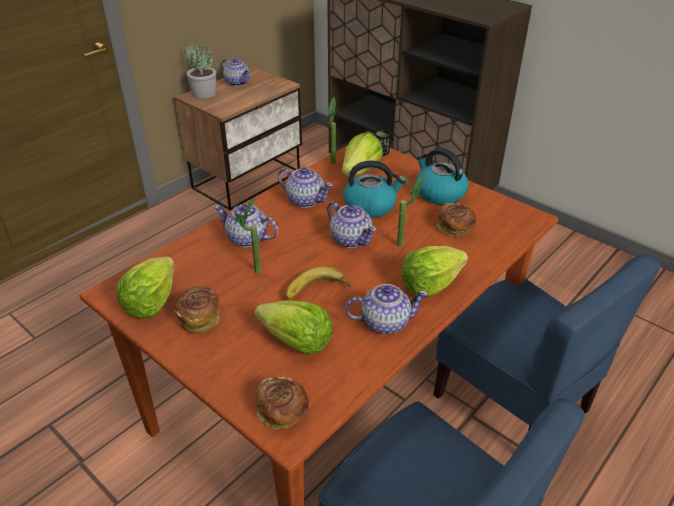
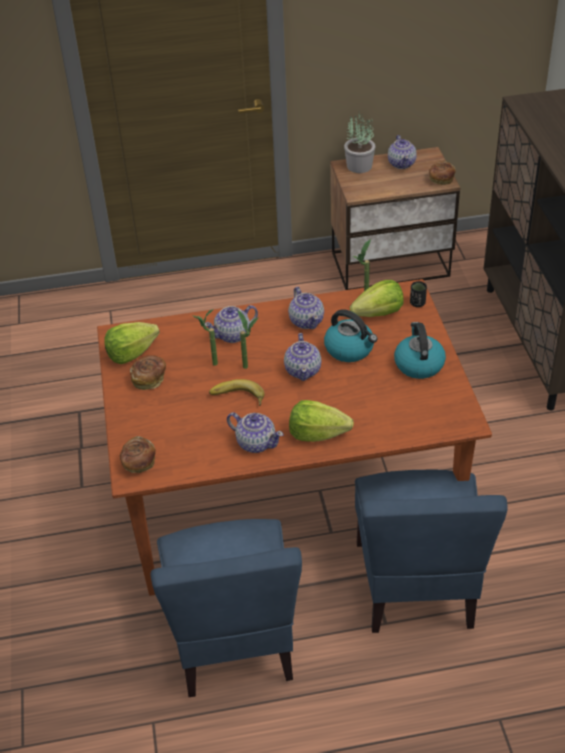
camera: 40 degrees right, 5 degrees up
teapot [214,204,278,247] -> teapot turned 90 degrees counterclockwise [205,305,258,343]
lettuce [254,301,333,355] -> none
potted plant [397,174,424,247] -> potted plant moved to [238,310,259,369]
bread [437,203,476,236] -> bread moved to [429,161,456,185]

